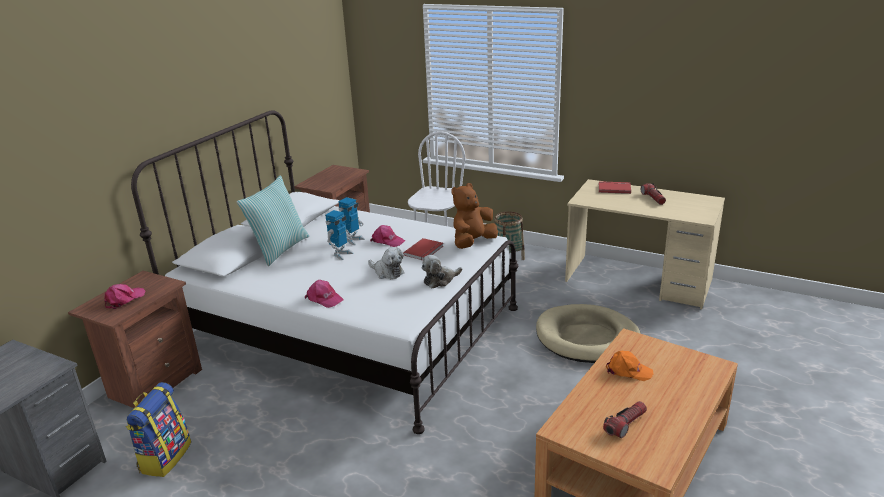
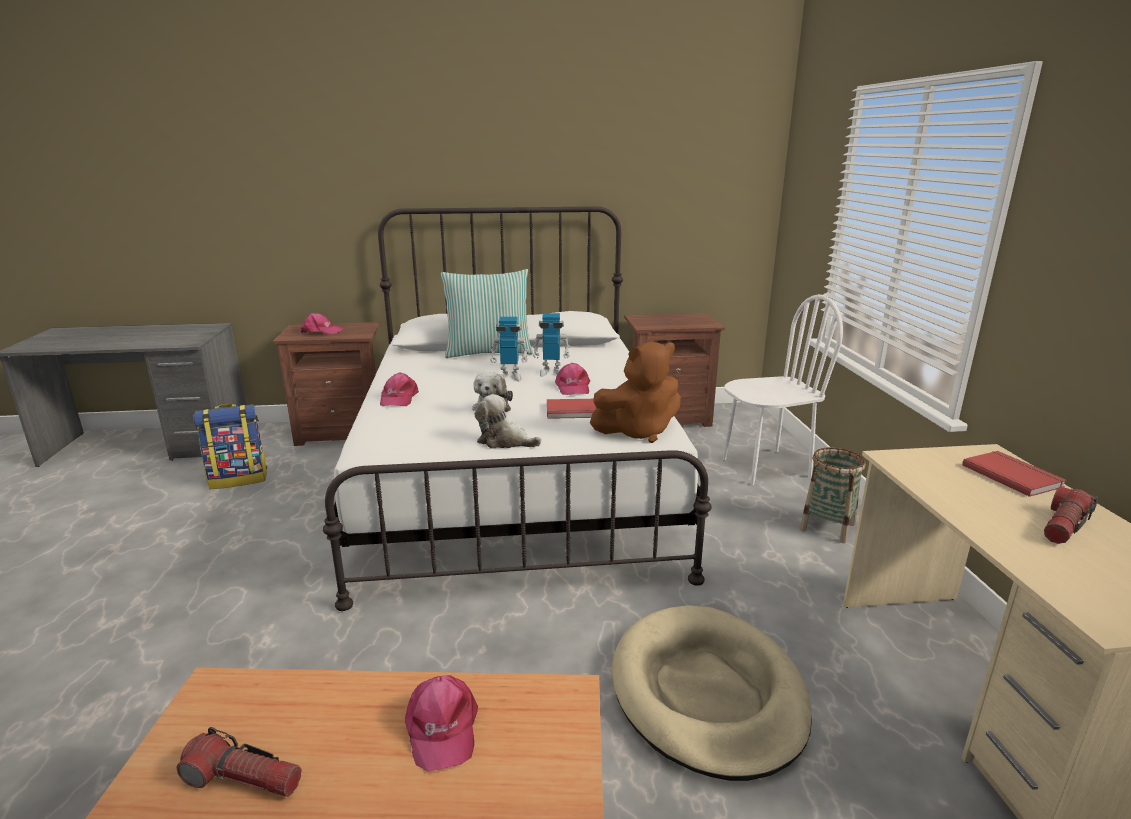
camera: 55 degrees right, 5 degrees down
brown plush toy [451,183,498,249] -> brown plush toy turned 150 degrees clockwise [590,342,681,443]
orange cap [606,351,653,381] -> pink cap [405,675,478,772]

